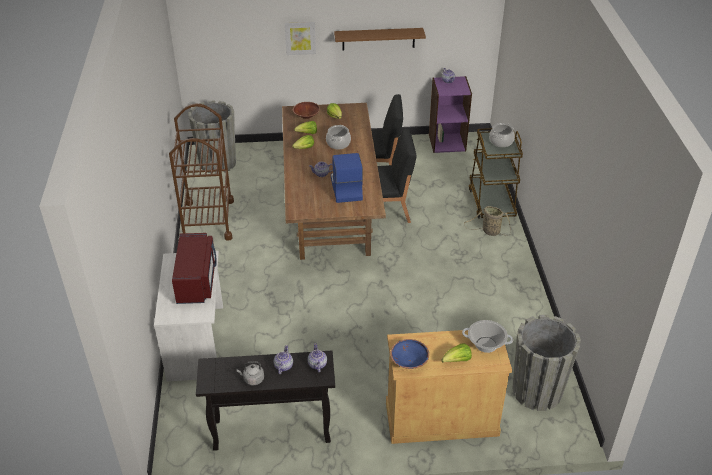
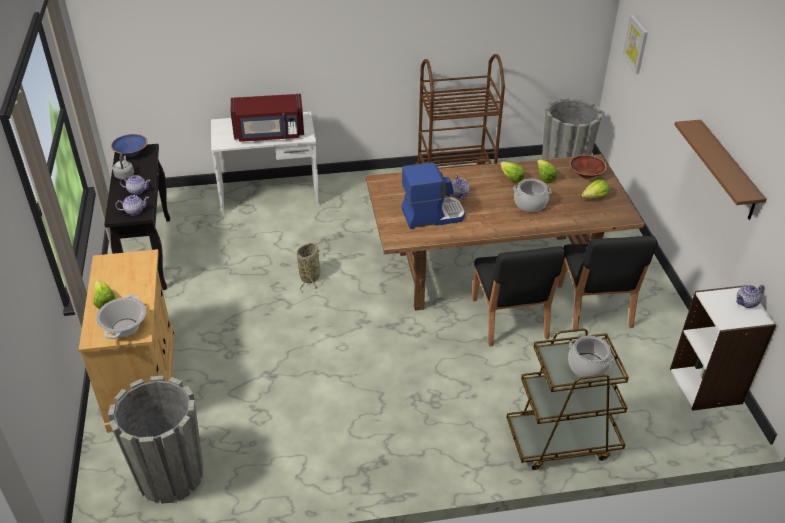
camera: 85 degrees right, 0 degrees up
picture [285,22,316,55] -> picture moved to [622,15,648,74]
blue bowl [390,339,429,369] -> blue bowl moved to [111,134,148,157]
purple bookcase [429,76,472,153] -> white bookcase [670,285,776,411]
basket [464,206,511,236] -> basket moved to [297,243,321,291]

